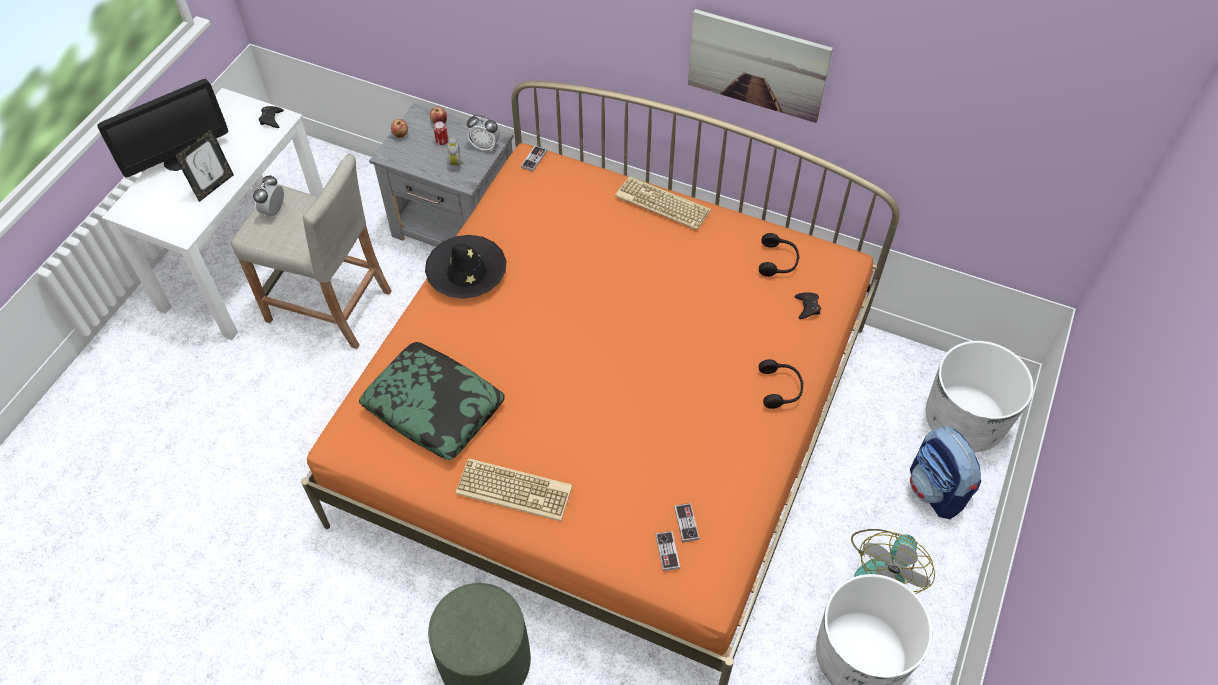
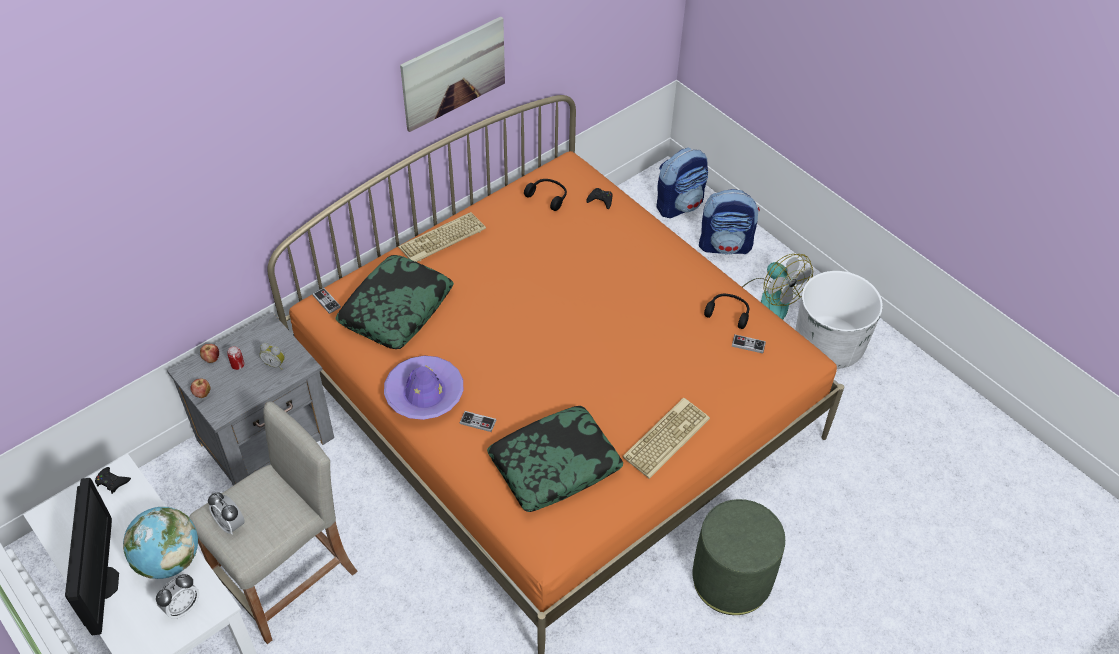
camera: 65 degrees left, 5 degrees down
picture frame [174,128,234,202] -> globe [123,507,198,579]
black hat [425,235,506,299] -> purple hat [384,356,463,420]
alarm clock [467,115,500,152] -> alarm clock moved to [156,574,199,619]
game controller [655,531,680,571] -> game controller moved to [460,411,496,432]
black headphones [759,359,803,409] -> black headphones moved to [704,294,749,329]
white planter [926,341,1033,452] -> backpack [656,148,708,218]
none -> pillow [335,255,454,349]

